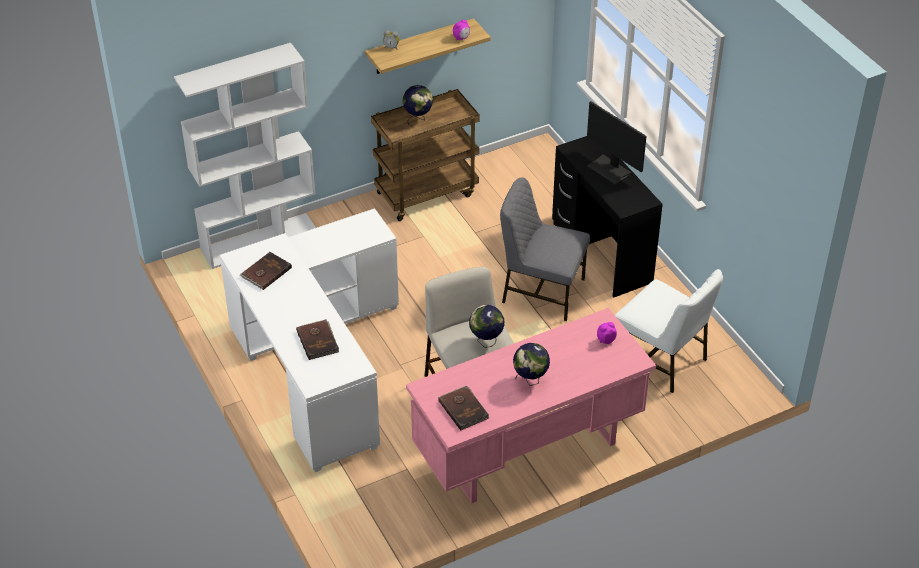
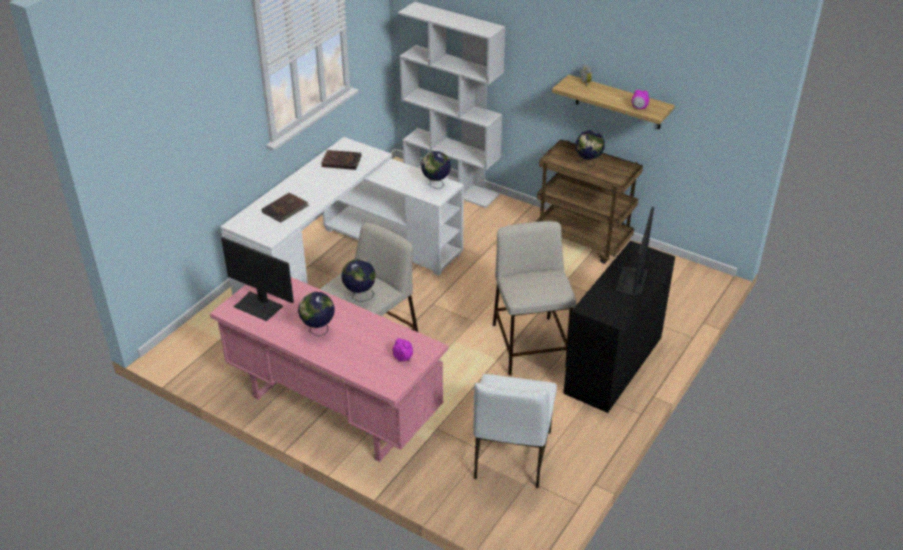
camera: 60 degrees right, 5 degrees down
brown book [438,385,489,431] -> monitor [221,237,294,321]
grey chair [500,177,590,321] -> beige stool [493,221,576,375]
none -> globe [421,151,451,189]

